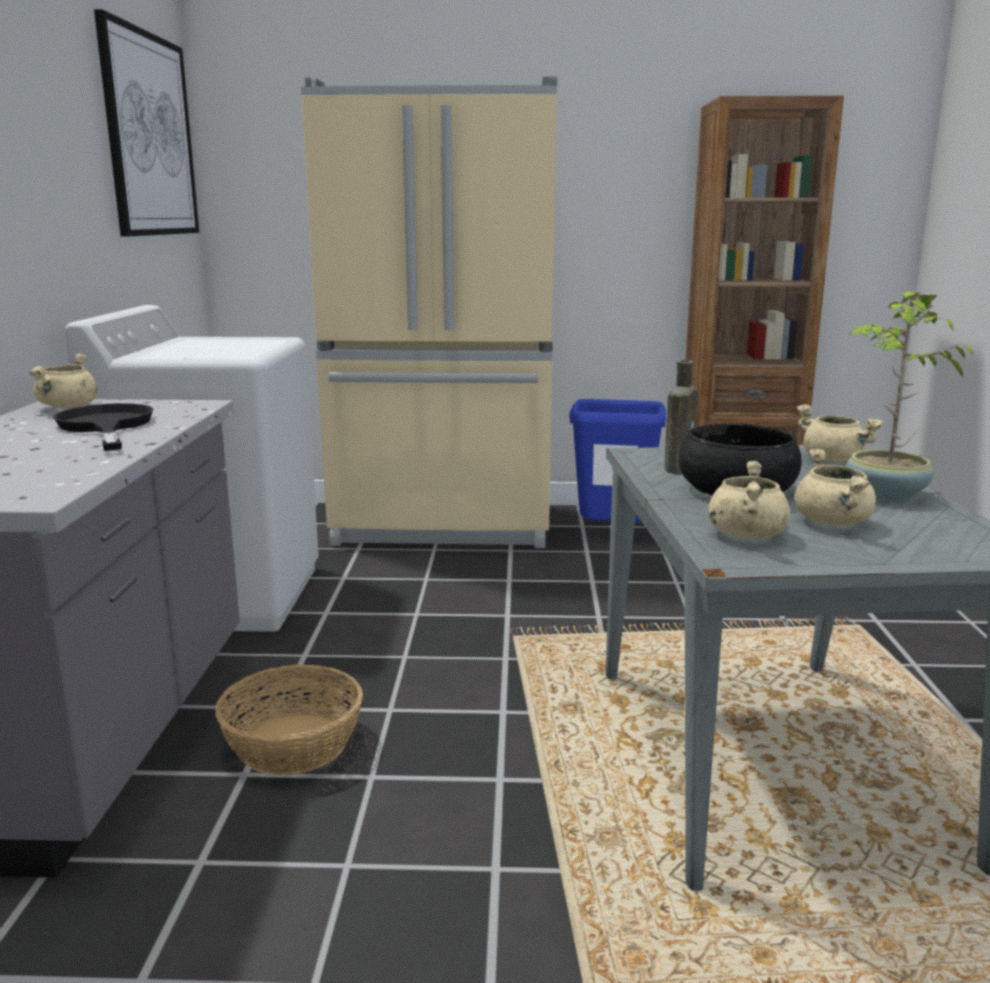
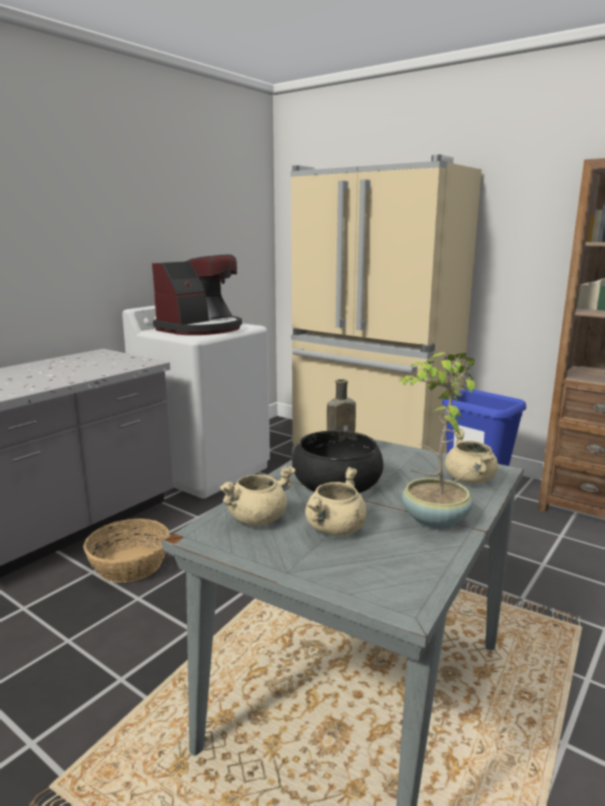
camera: 35 degrees right, 0 degrees up
beige cooking pot [29,353,97,409] -> none
black frying pan [53,403,154,451] -> none
picture [94,9,199,236] -> none
none -> coffee machine [152,255,242,335]

